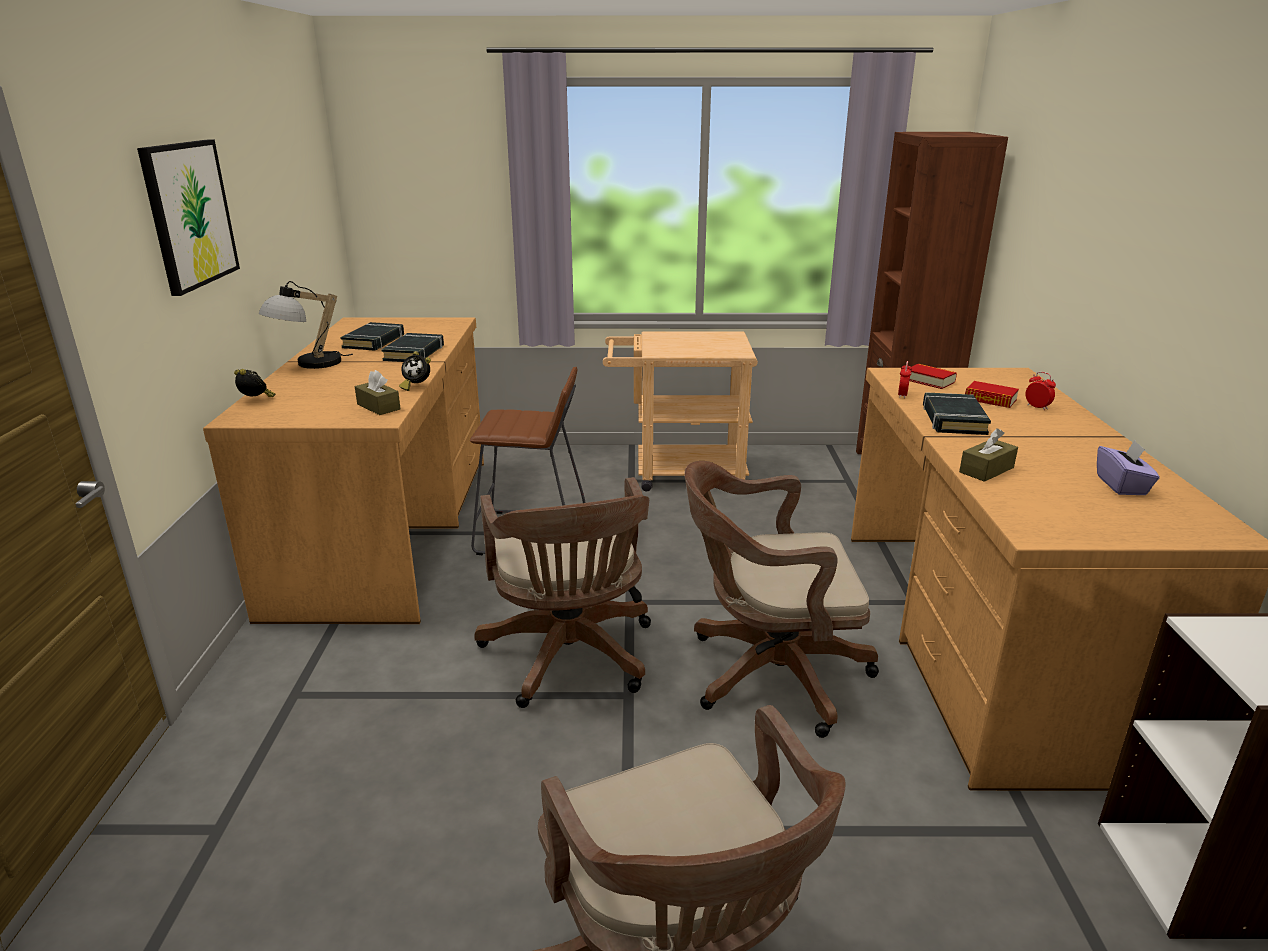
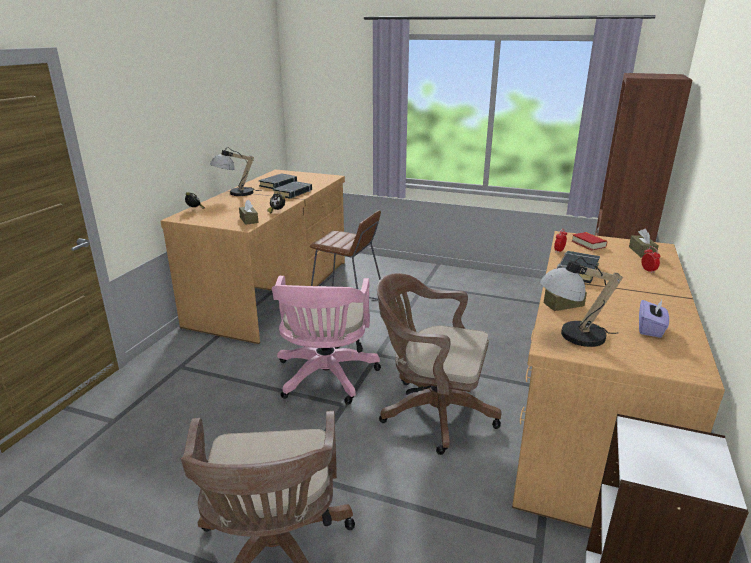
camera: 20 degrees right, 0 degrees up
picture [137,140,240,296] -> none
brown office chair [474,477,651,708] -> pink office chair [272,276,381,405]
beige cart [603,331,758,492] -> none
book [965,381,1019,408] -> none
none -> table lamp [540,257,623,347]
none -> brown tissue box [629,229,658,257]

